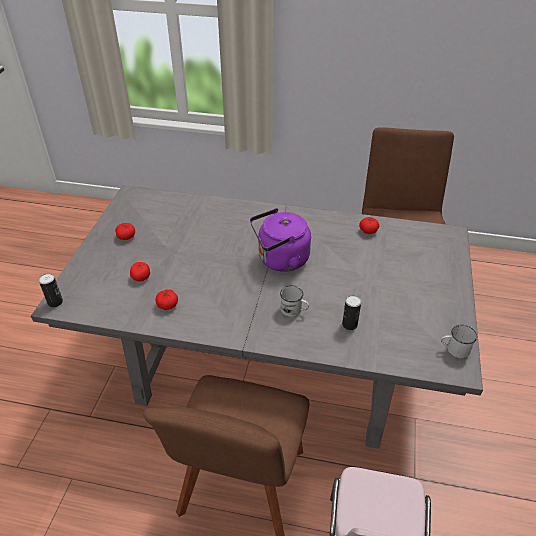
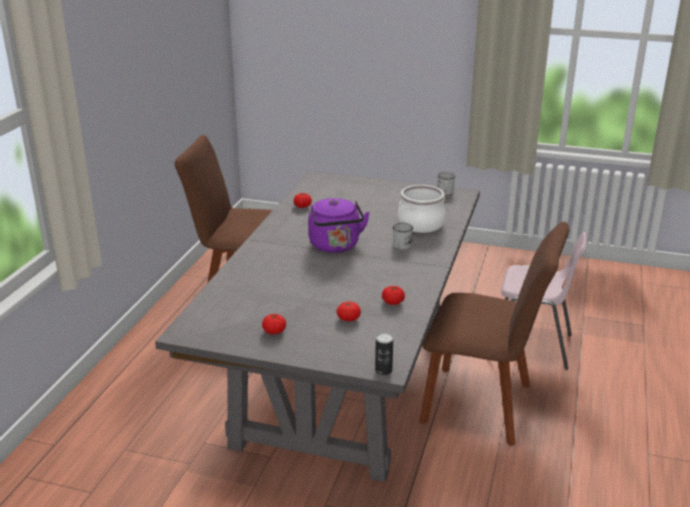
camera: 85 degrees left, 15 degrees down
can [342,295,361,330] -> cooking pot [398,185,446,233]

